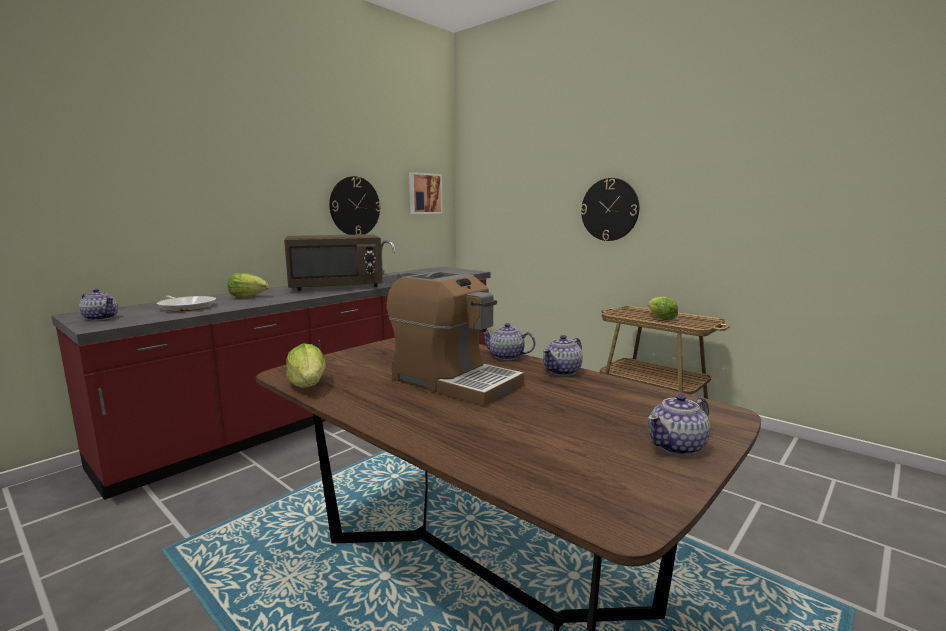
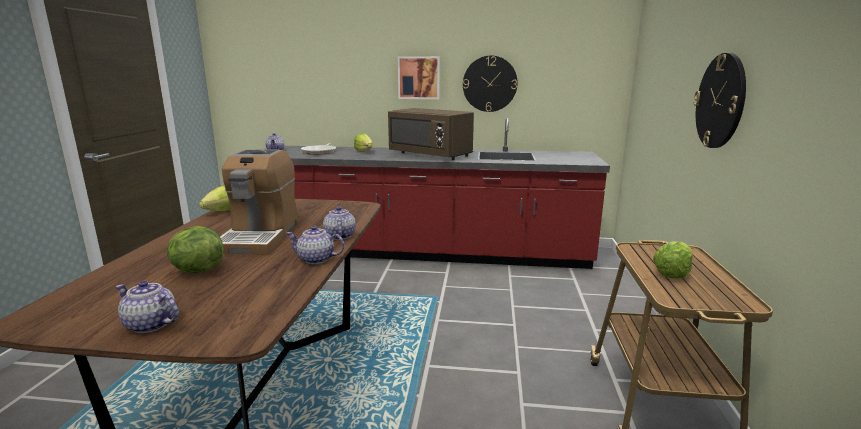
camera: 55 degrees right, 5 degrees up
picture [409,172,443,214] -> picture moved to [398,56,440,99]
none -> lettuce [167,226,224,273]

